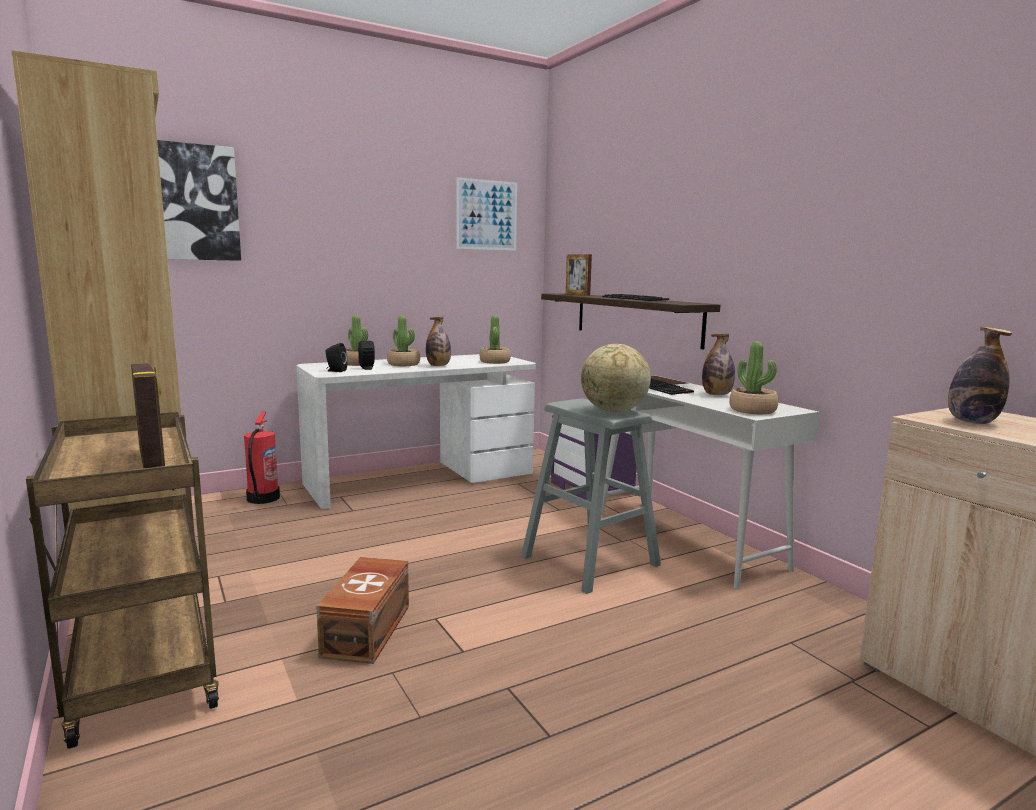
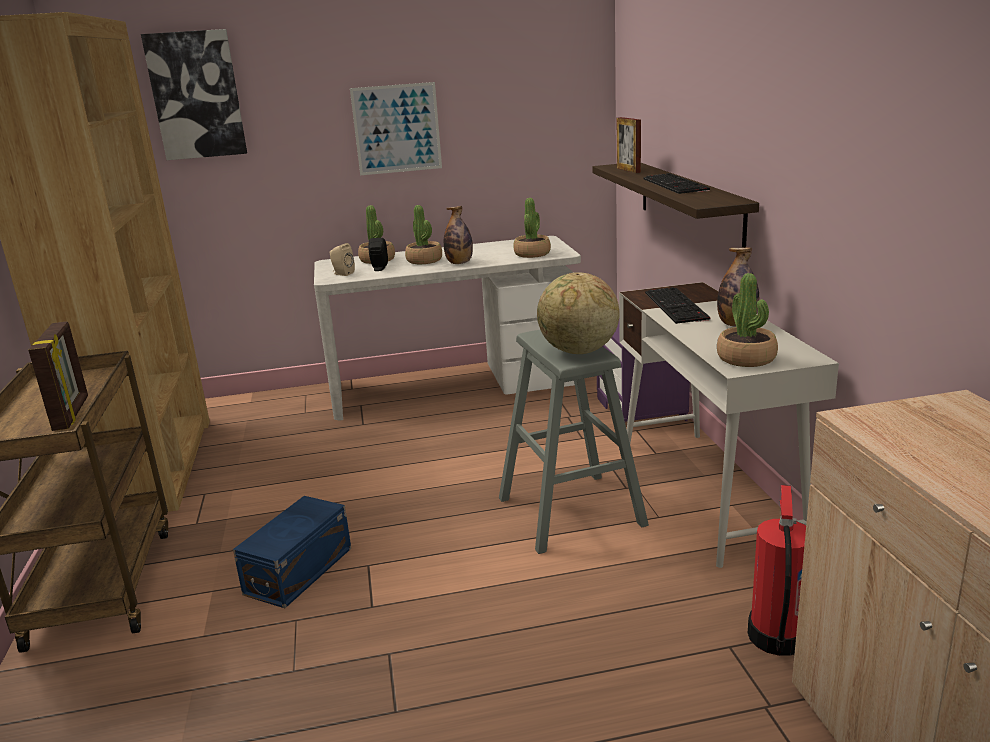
camera: 20 degrees right, 10 degrees up
fire extinguisher [244,412,280,504] -> fire extinguisher moved to [748,485,806,656]
brown storage box [316,557,409,664] -> blue storage box [233,496,351,608]
black speaker [326,343,347,372] -> beige speaker [330,243,355,276]
picture [456,177,517,251] -> picture moved to [350,82,442,175]
bottle [948,327,1012,424] -> none

